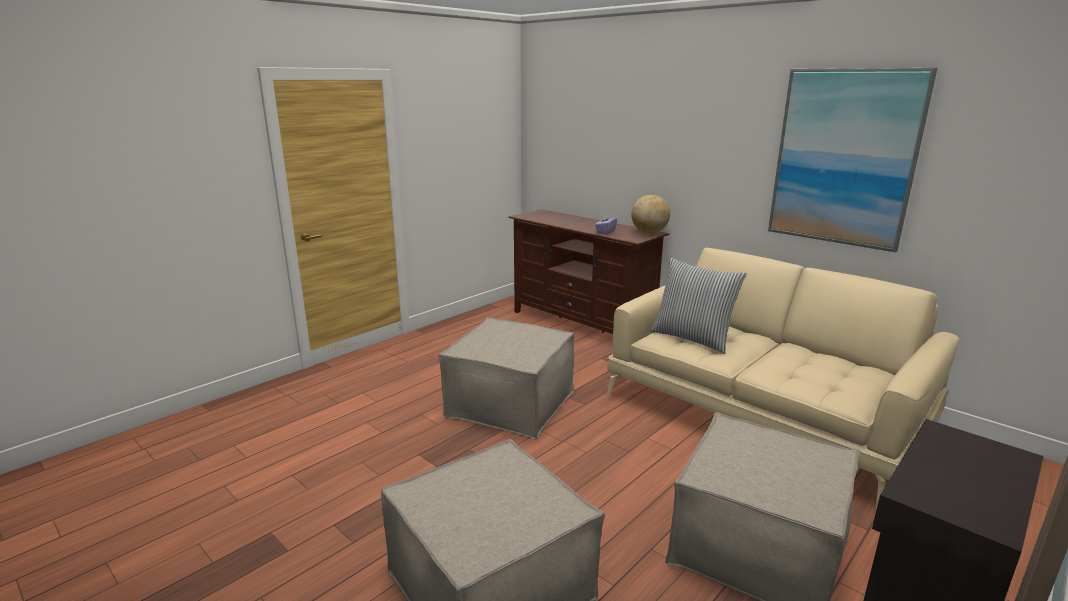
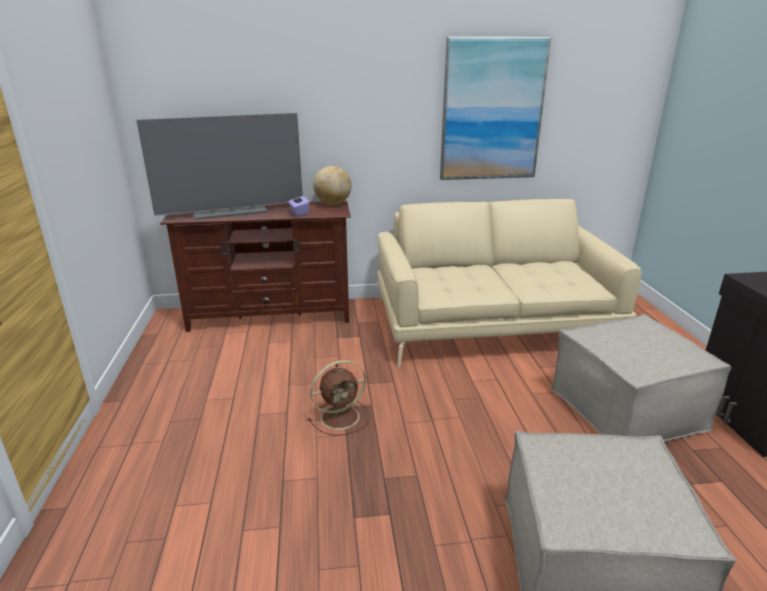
camera: 50 degrees left, 5 degrees up
beige ottoman [438,317,575,440] -> brown fan [308,360,369,436]
pillow [650,258,747,354] -> none
none -> television [136,113,303,220]

